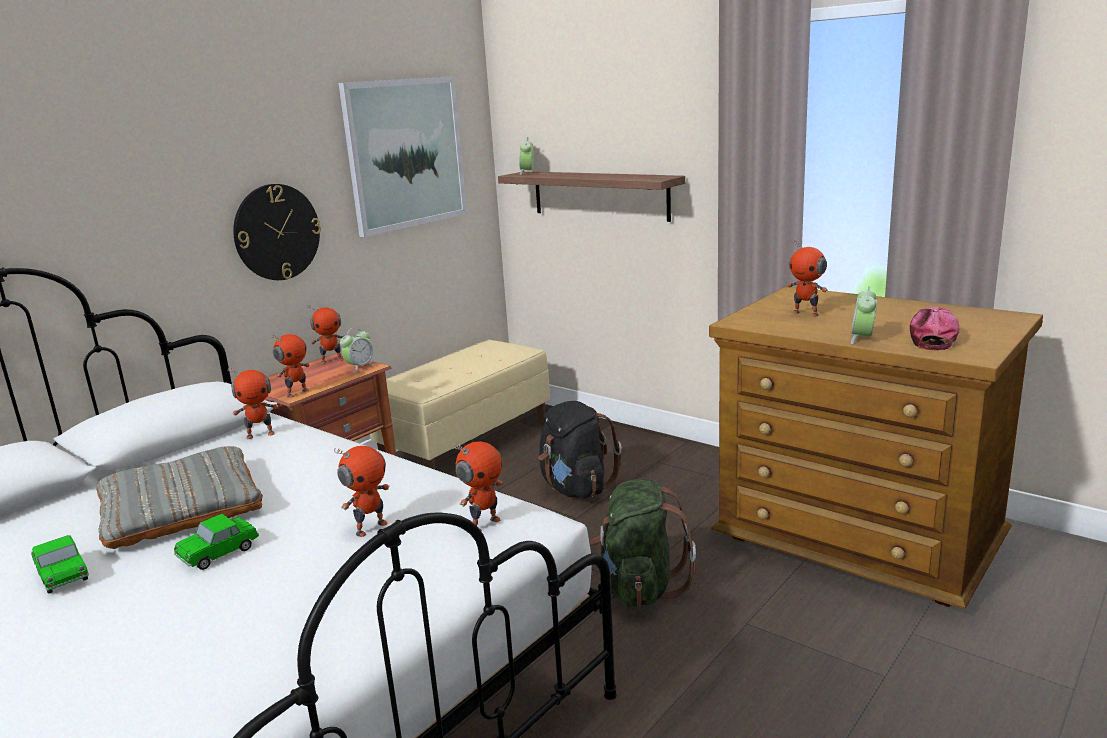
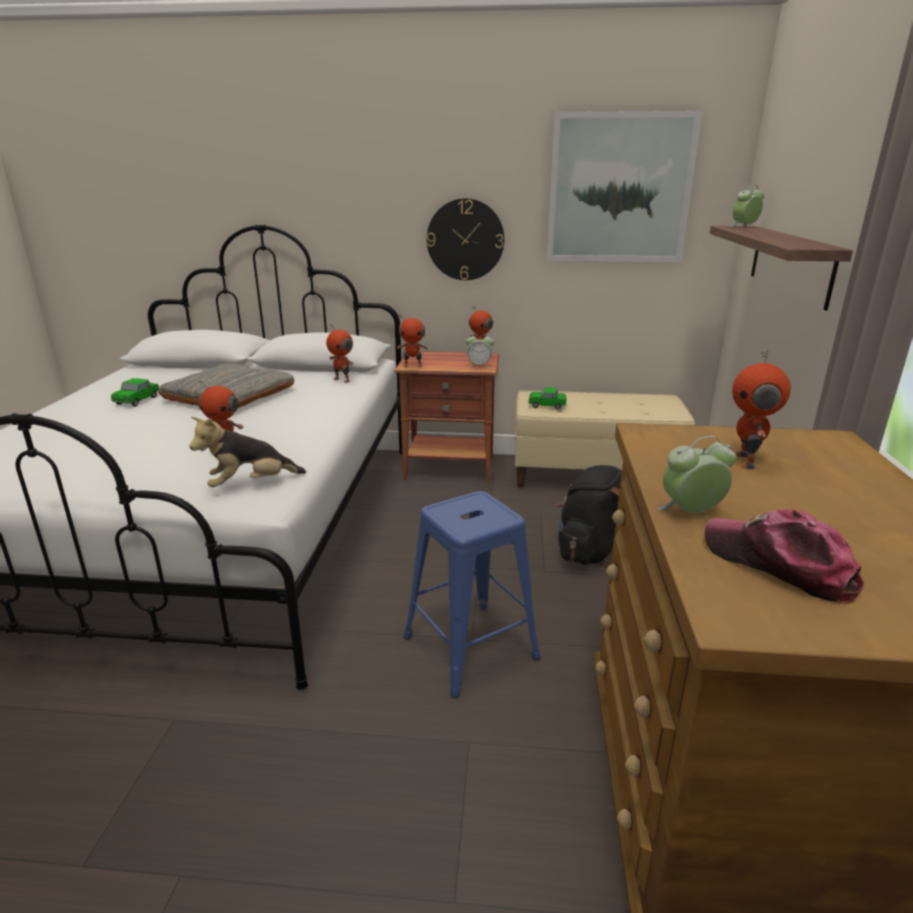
camera: 55 degrees right, 5 degrees up
toy car [174,514,259,570] -> toy car moved to [528,387,567,410]
toy robot [454,441,502,532] -> plush toy [189,417,306,487]
green backpack [590,478,696,607] -> blue stool [403,491,541,698]
cap [910,307,959,350] -> cap turned 120 degrees counterclockwise [704,509,864,605]

